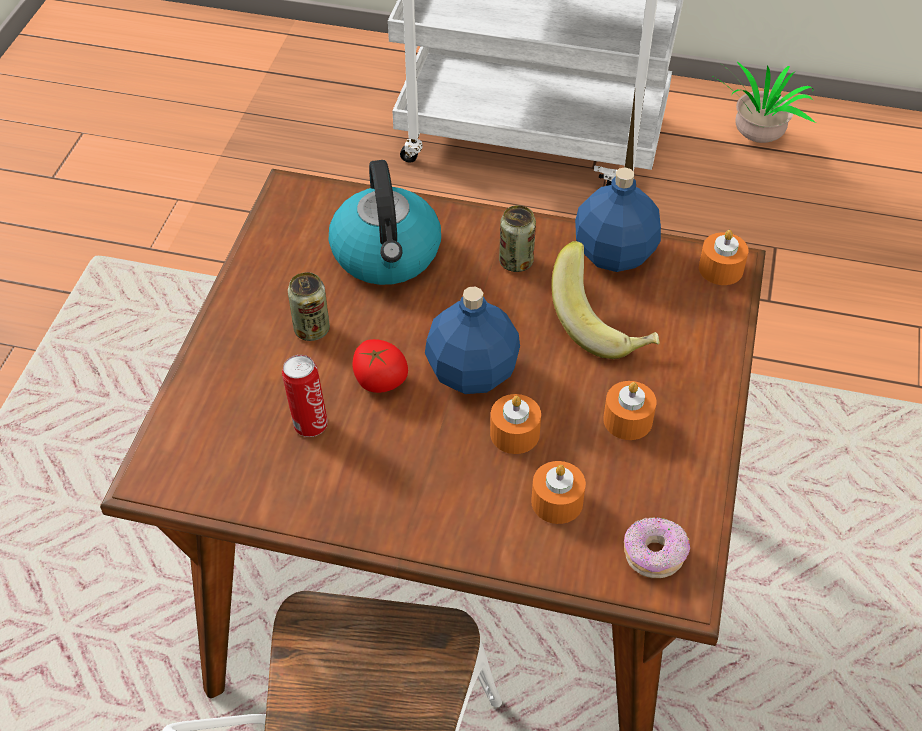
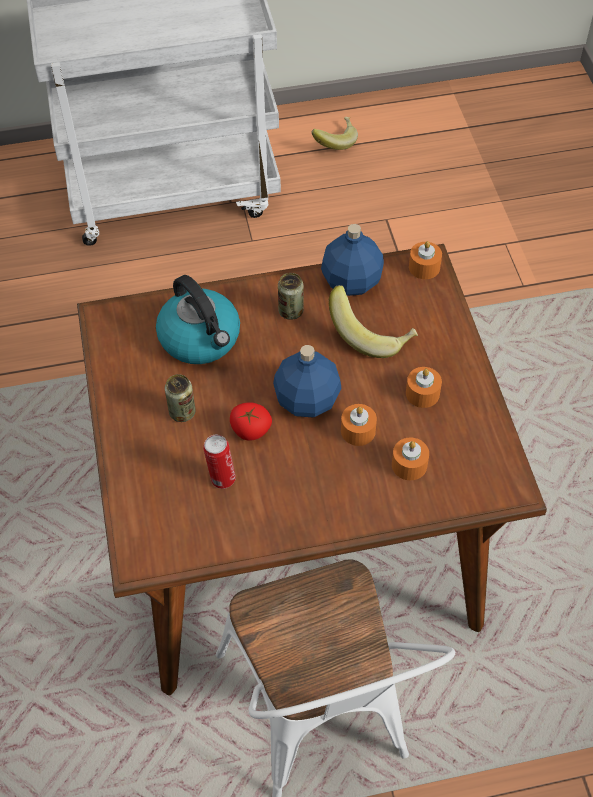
camera: 25 degrees left, 5 degrees up
donut [624,517,690,578] -> none
potted plant [711,61,816,143] -> banana [311,117,358,150]

